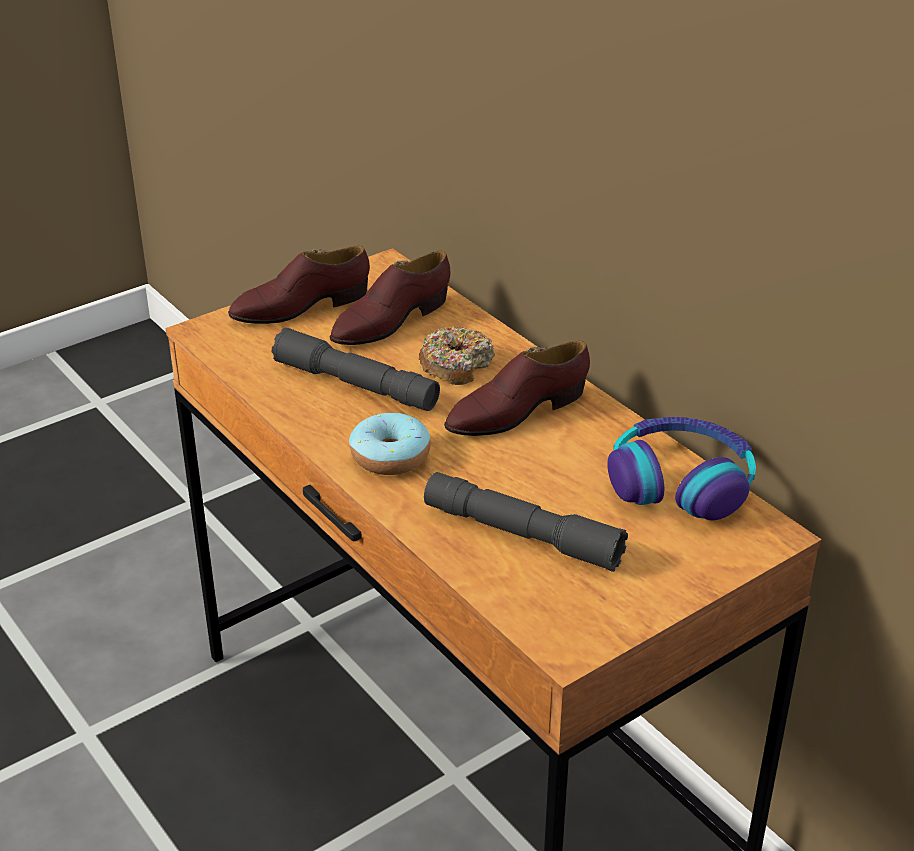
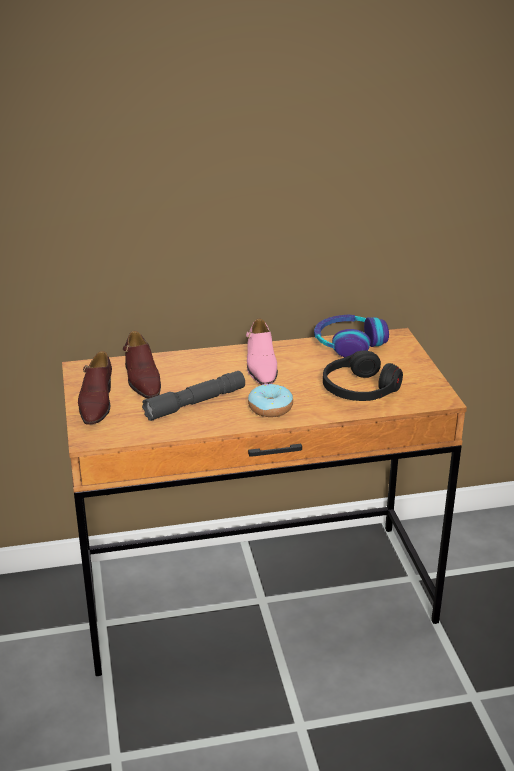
camera: 65 degrees left, 5 degrees down
donut [419,326,495,385] -> none
grey flashlight [424,472,628,572] -> black headphones [323,350,403,401]
brown shoe [444,340,590,436] -> pink shoe [246,319,278,385]

